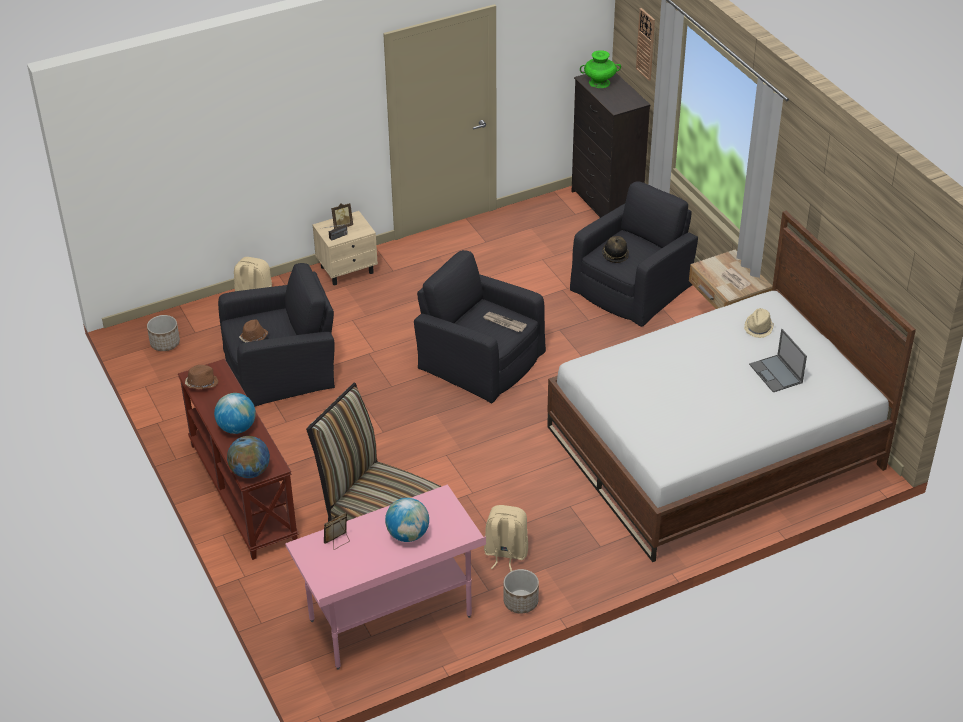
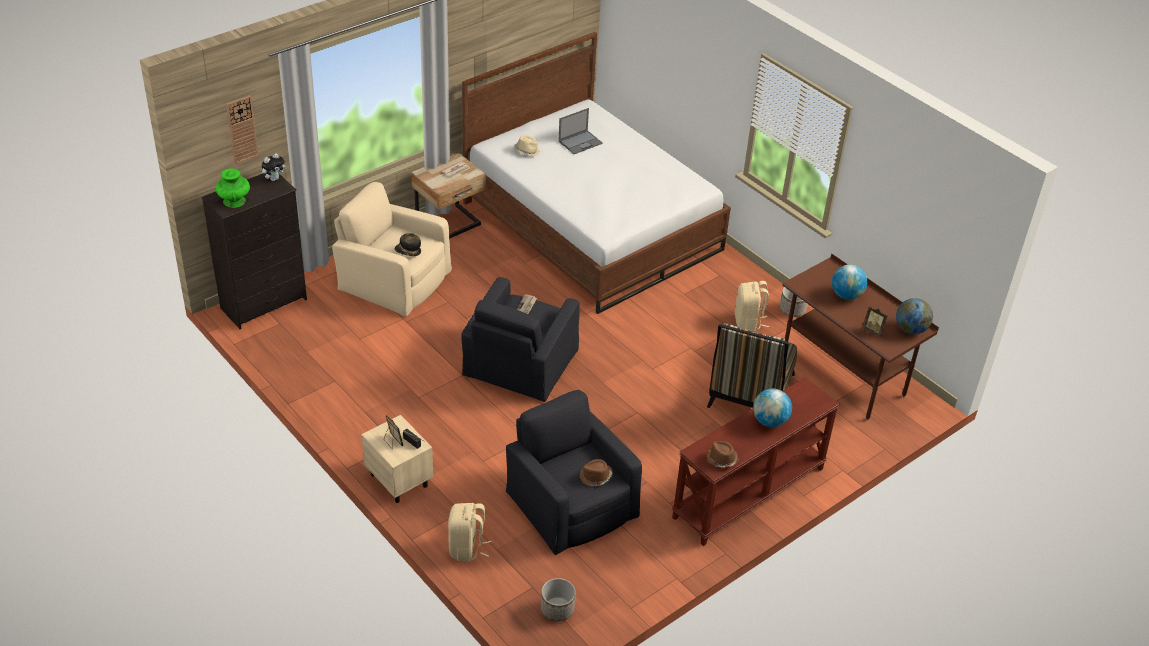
camera: 105 degrees left, 0 degrees up
globe [227,436,270,478] -> globe moved to [896,298,933,334]
pink desk [285,485,486,670] -> brown desk [782,253,939,420]
black armchair [570,181,698,327] -> beige armchair [332,182,452,317]
none -> plush toy [262,153,286,181]

